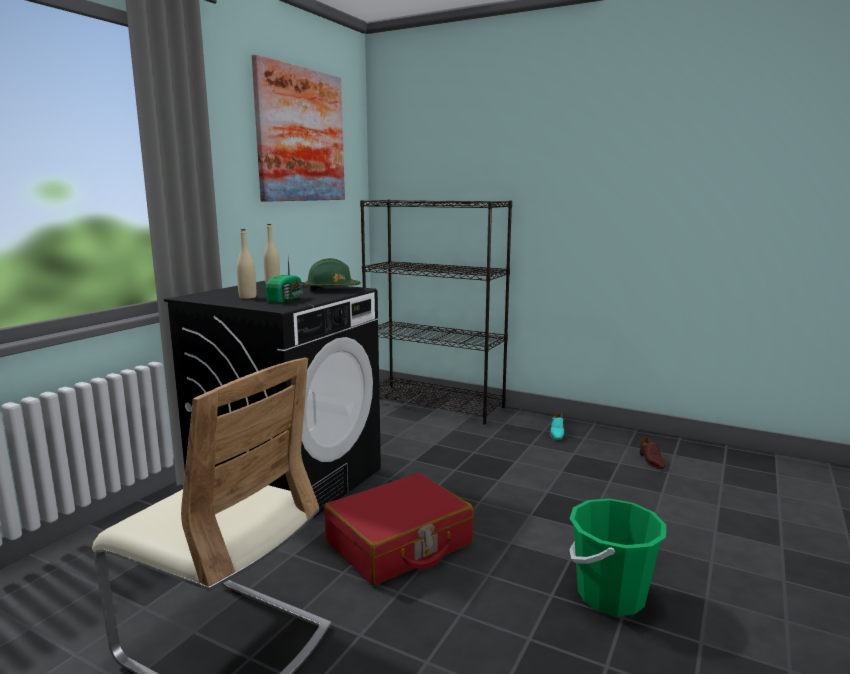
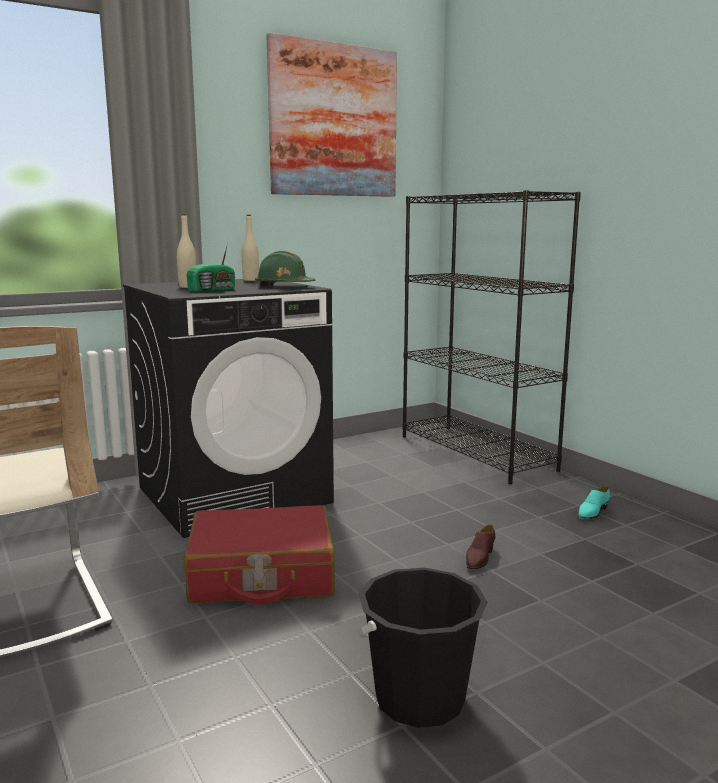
camera: 30 degrees right, 0 degrees up
green bucket [569,499,666,616] -> black bucket [357,568,488,728]
brown shoe [640,437,666,469] -> brown shoe moved to [466,524,495,569]

